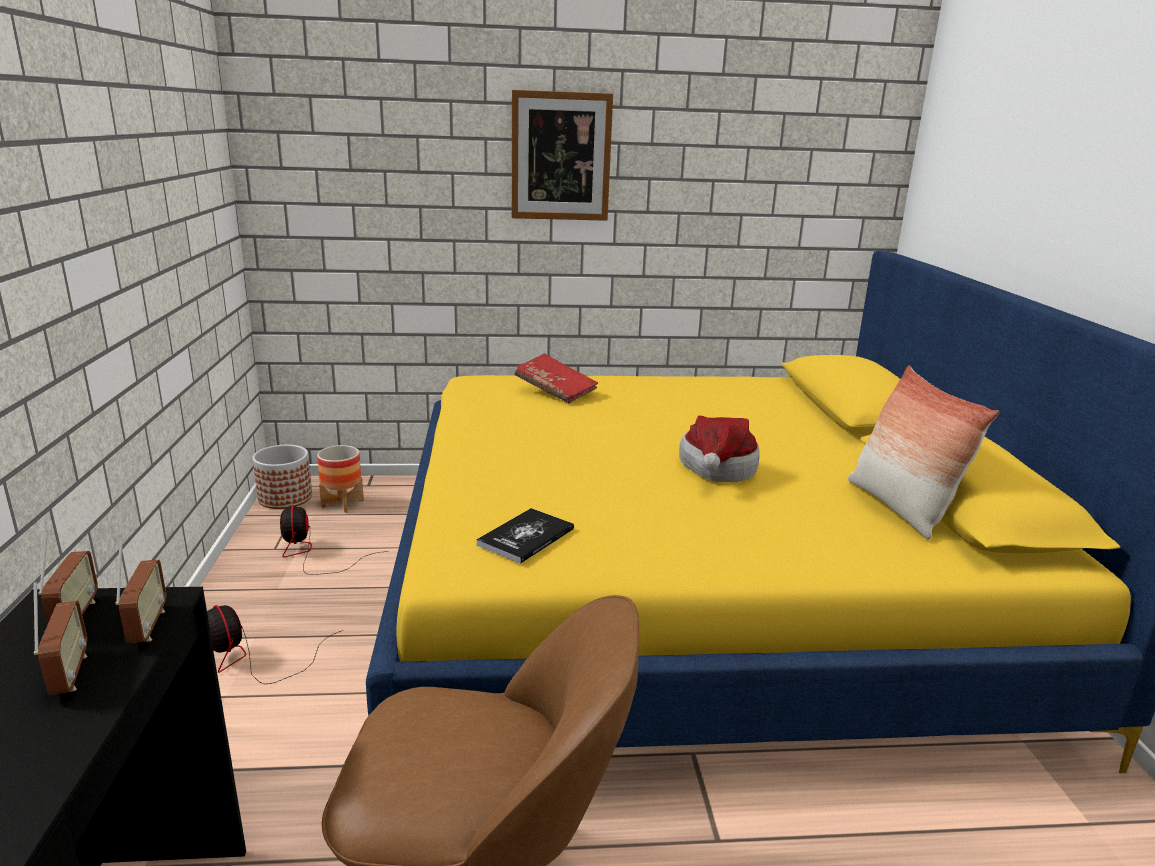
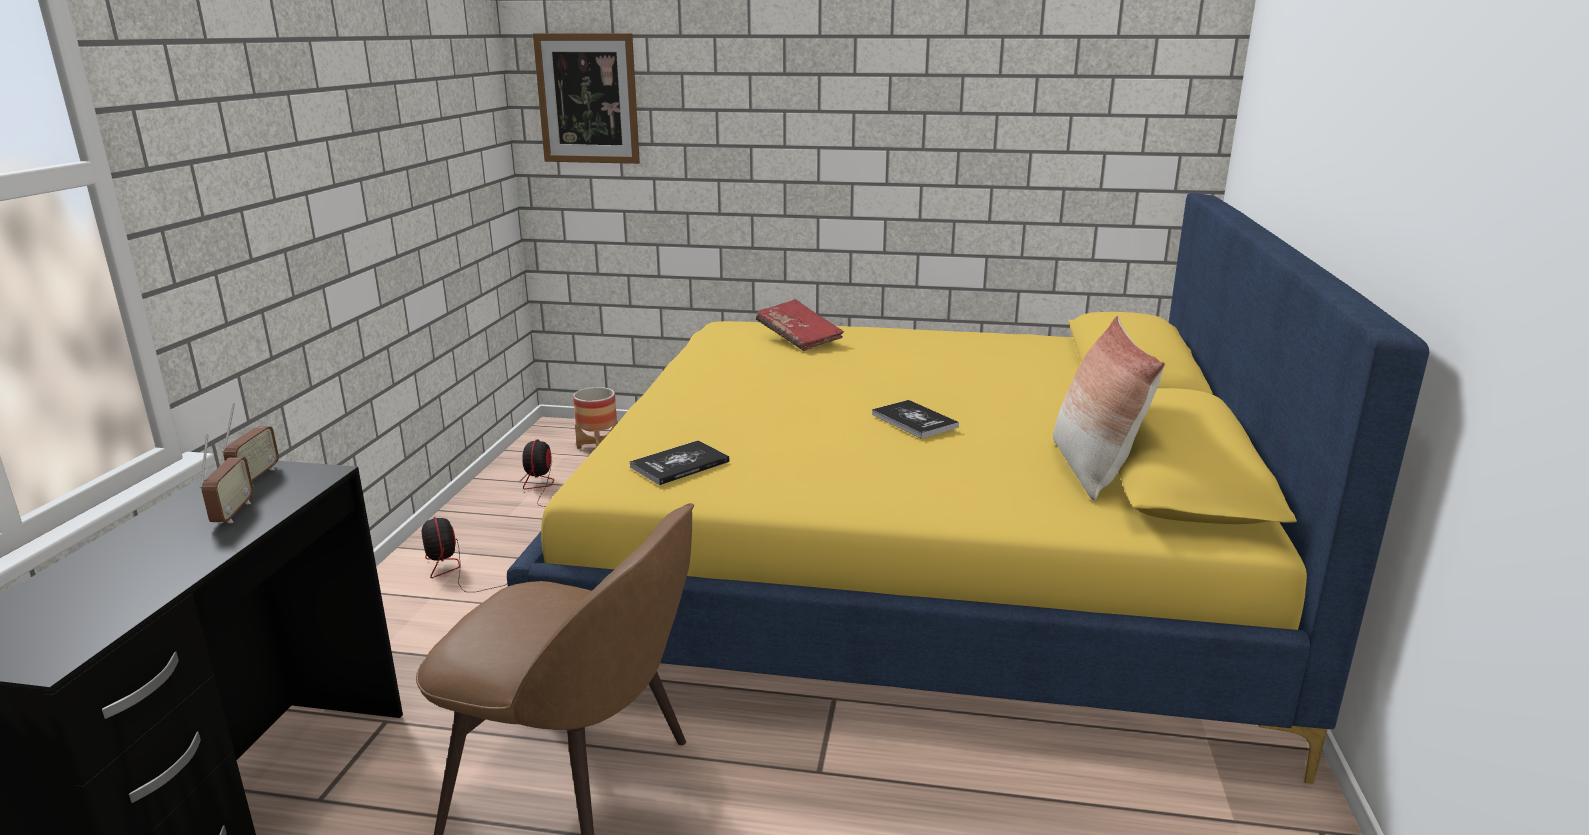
camera: 15 degrees right, 0 degrees up
radio [115,539,166,643] -> none
planter [252,445,312,509] -> none
picture [512,90,613,221] -> picture moved to [533,33,640,164]
hat [679,415,760,482] -> book [872,400,959,438]

